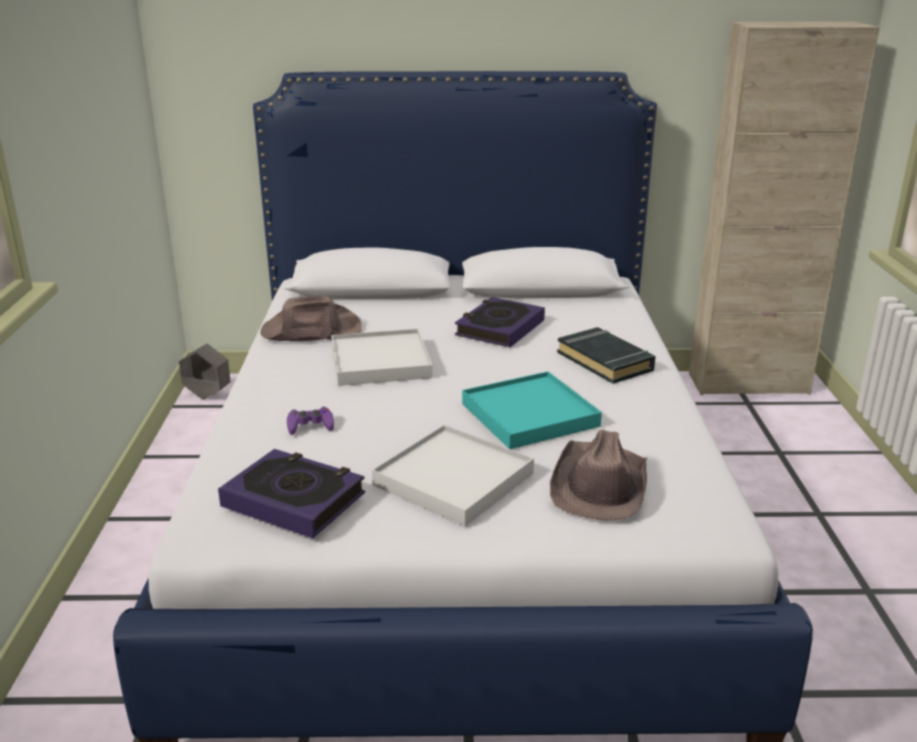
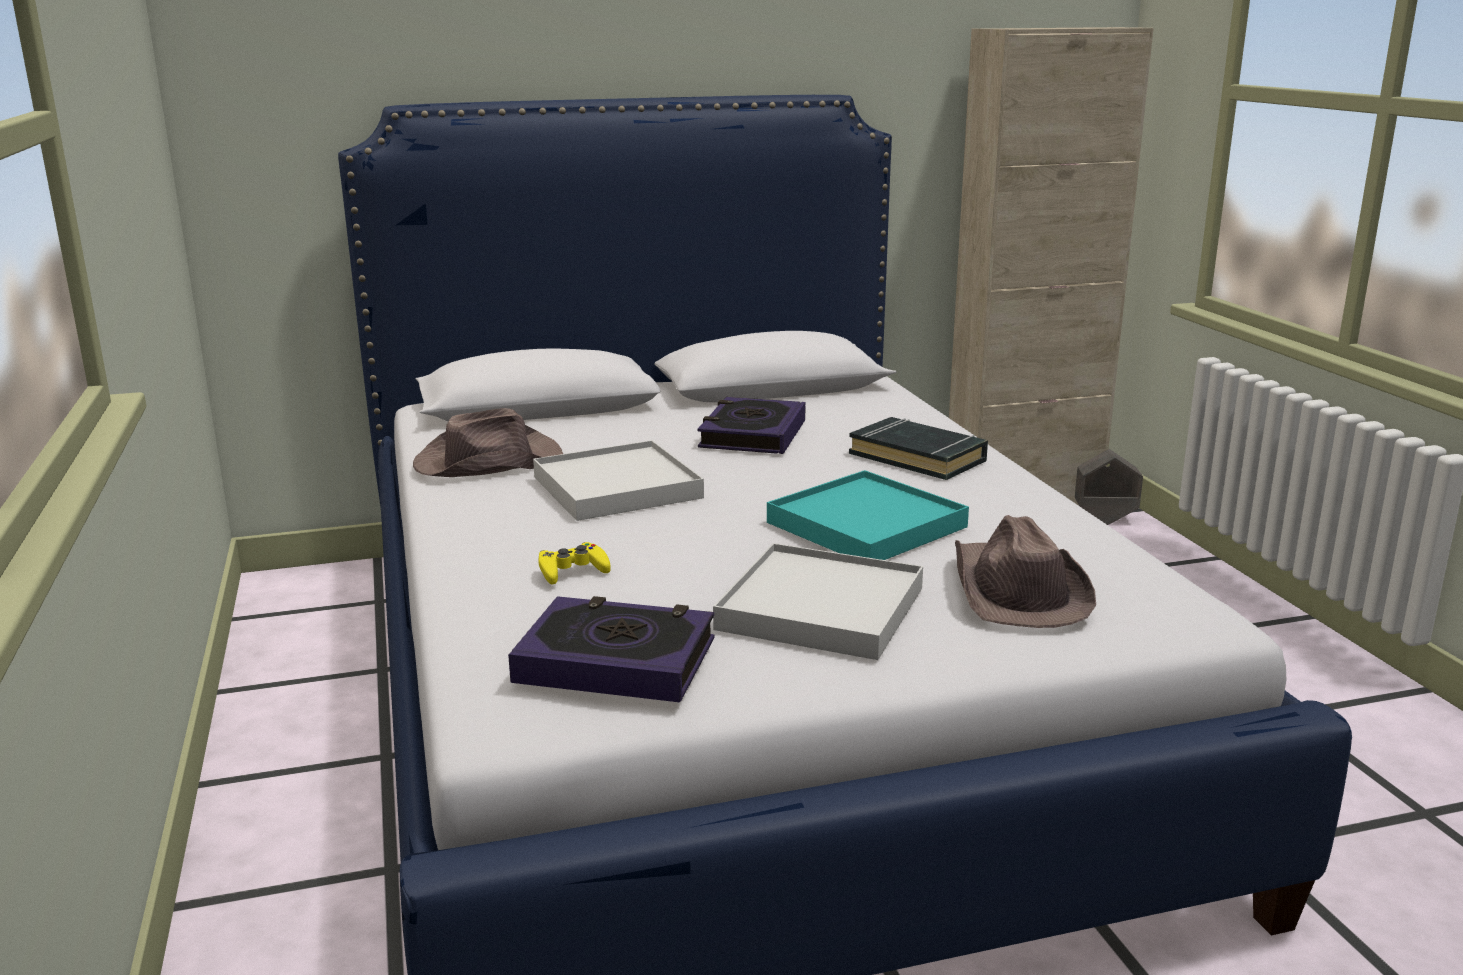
camera: 15 degrees left, 5 degrees down
grey planter [179,343,231,400] -> grey planter moved to [1075,449,1143,525]
purple game controller [287,407,334,435] -> yellow game controller [539,542,611,584]

